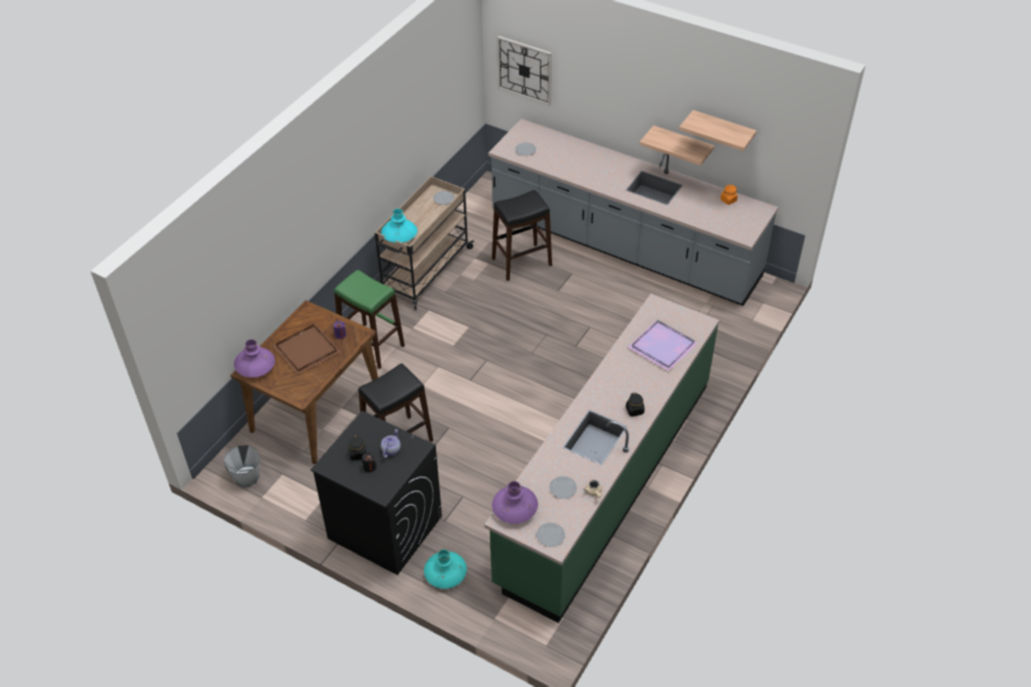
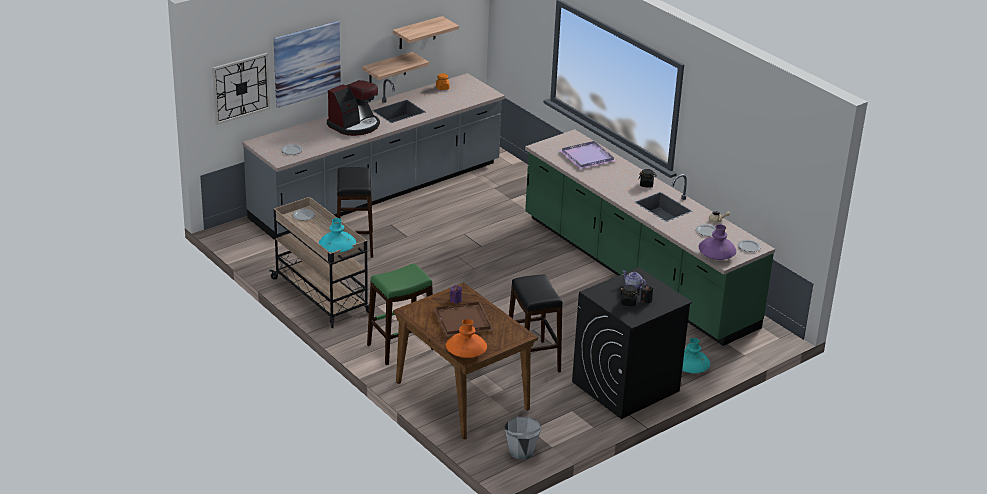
camera: 70 degrees left, 15 degrees down
purple vase [234,339,275,378] -> orange vase [446,319,487,358]
none -> picture [274,21,341,108]
none -> coffee machine [327,80,380,136]

